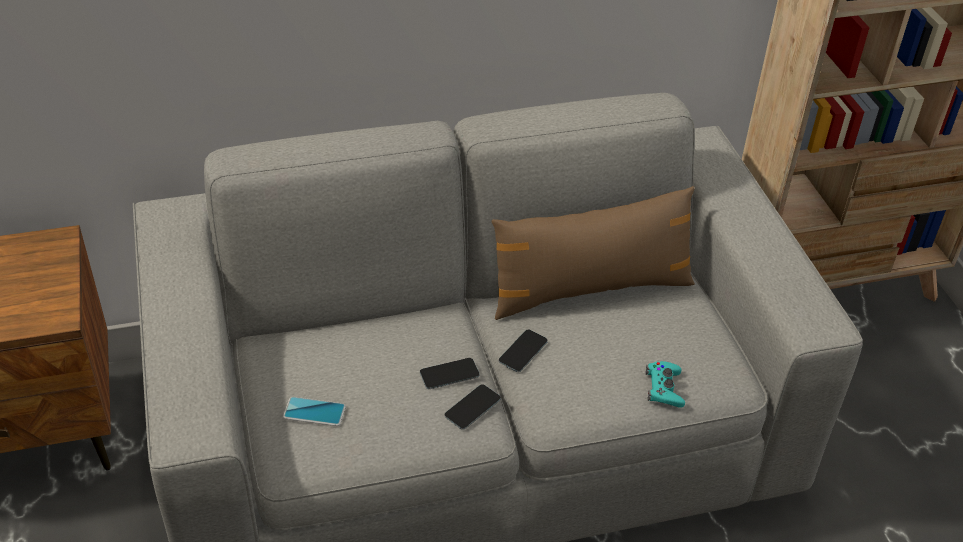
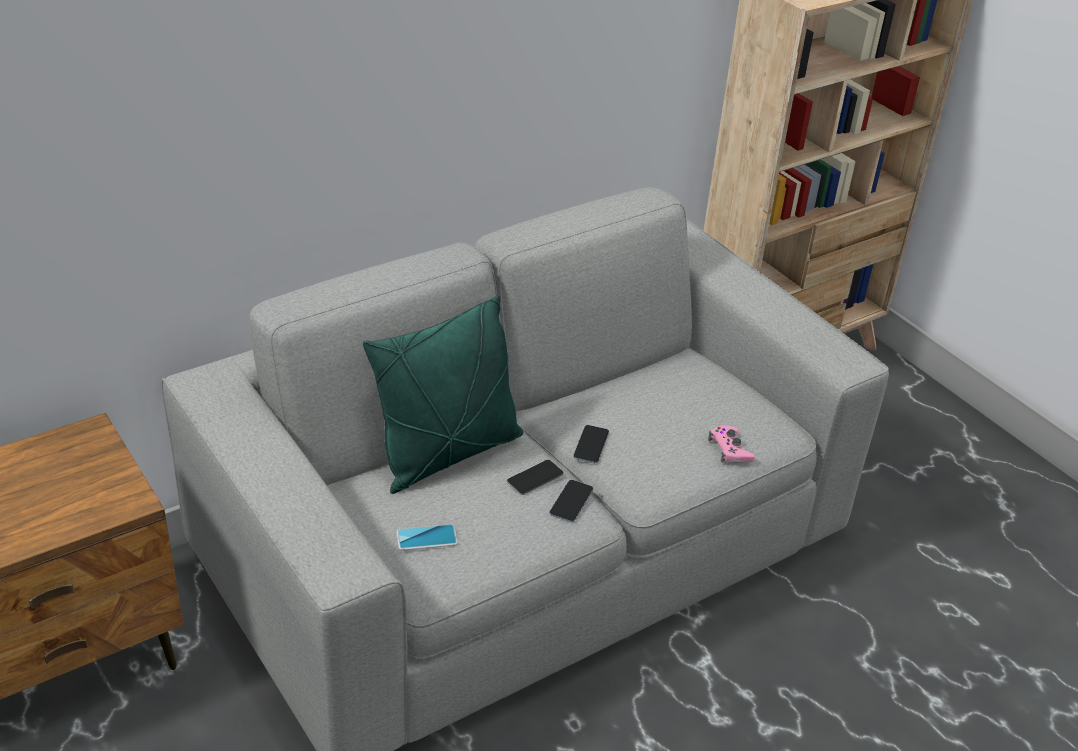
camera: 20 degrees left, 5 degrees down
brown pillow [492,186,695,320] -> none
turquoise game controller [645,361,685,408] -> pink game controller [708,425,755,462]
none -> green pillow [363,295,523,494]

